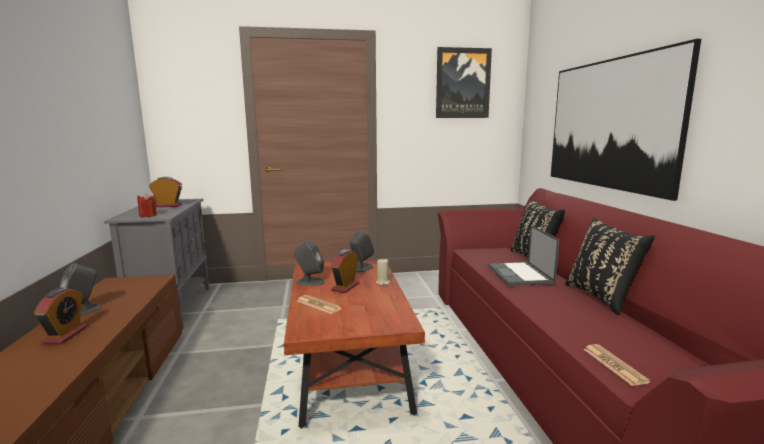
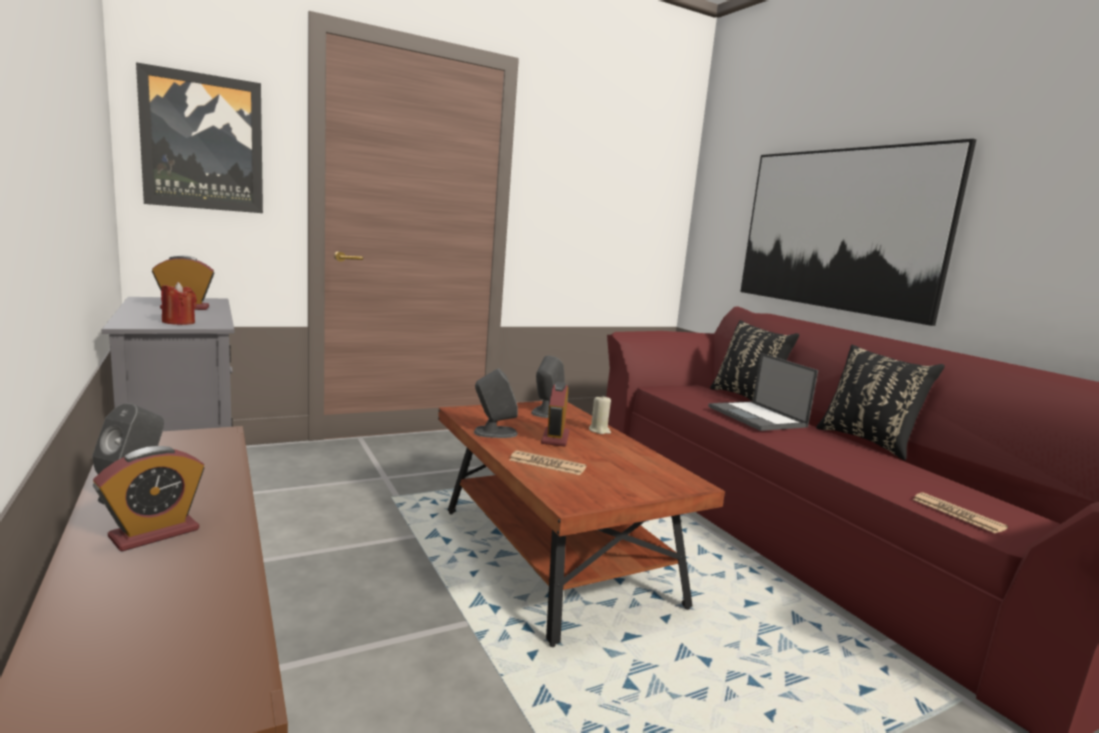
camera: 20 degrees left, 0 degrees up
alarm clock [34,288,88,344] -> alarm clock turned 60 degrees clockwise [93,446,204,552]
picture [436,47,492,118] -> picture moved to [136,62,263,213]

